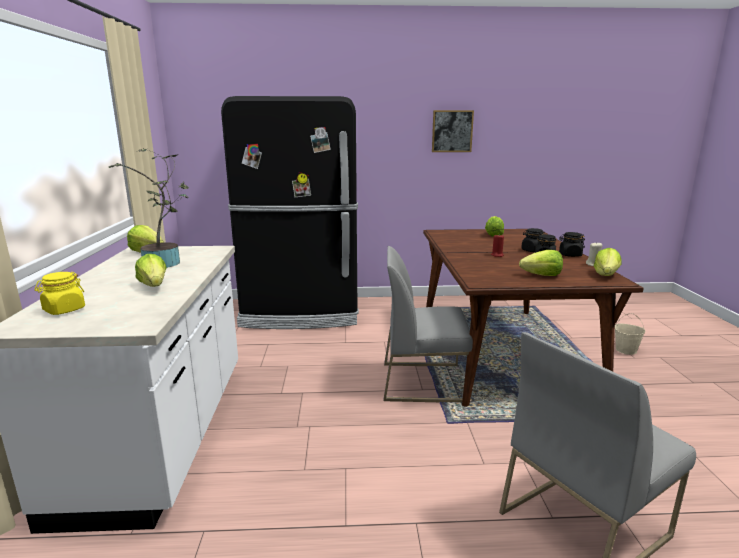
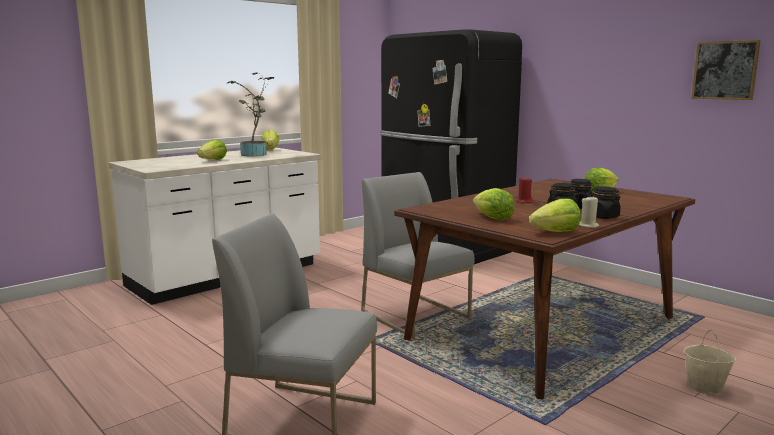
camera: 50 degrees right, 5 degrees down
yellow jar [34,272,85,315] -> none
picture [432,110,474,152] -> picture moved to [691,40,761,100]

